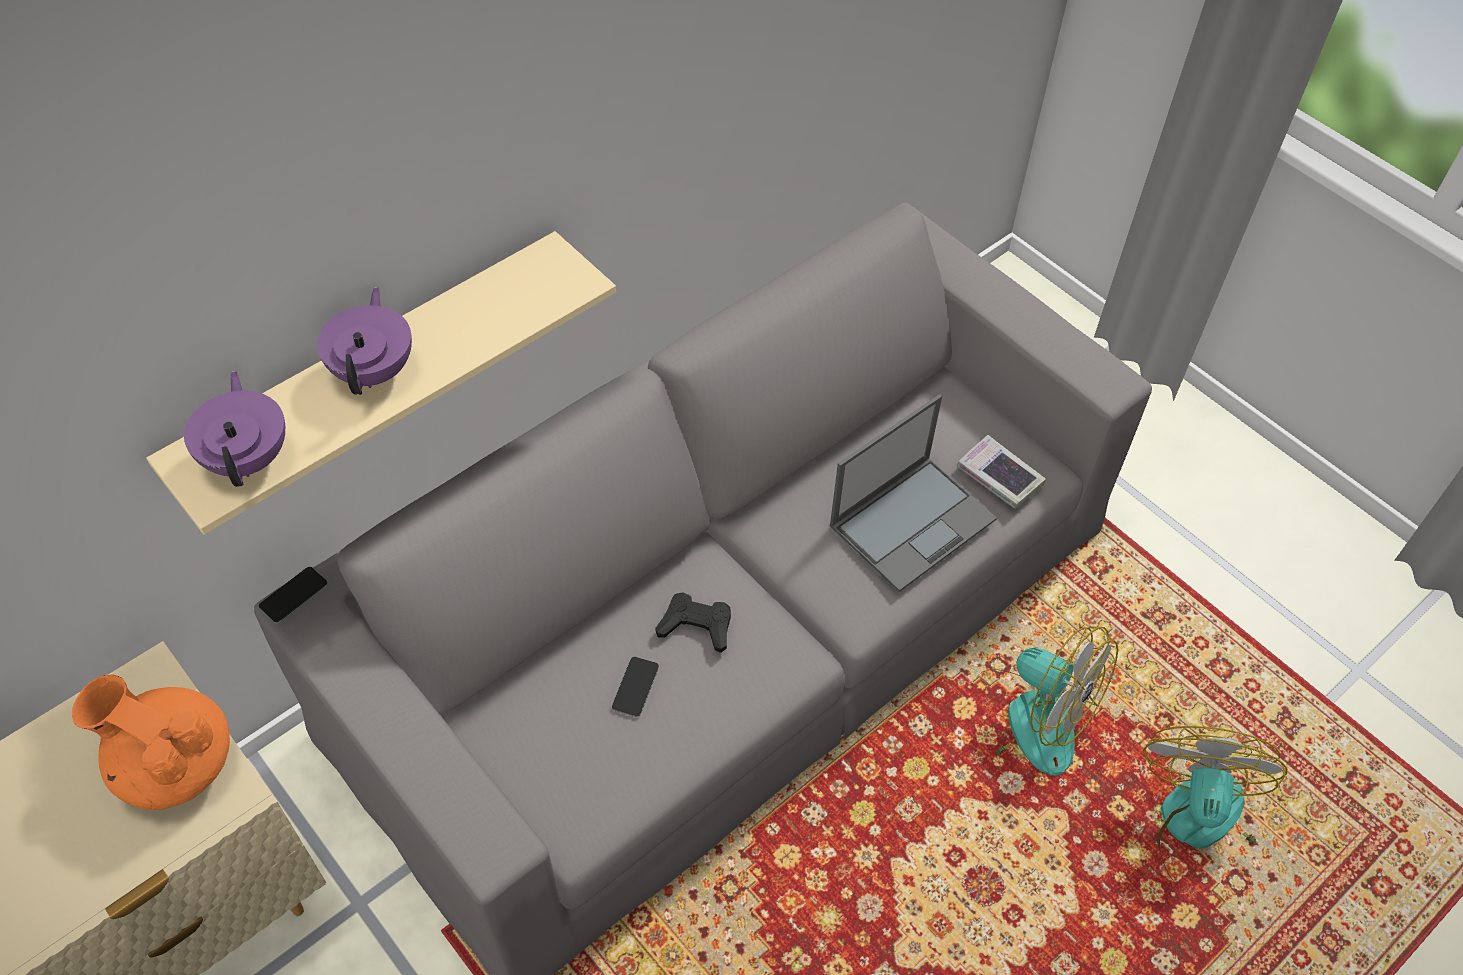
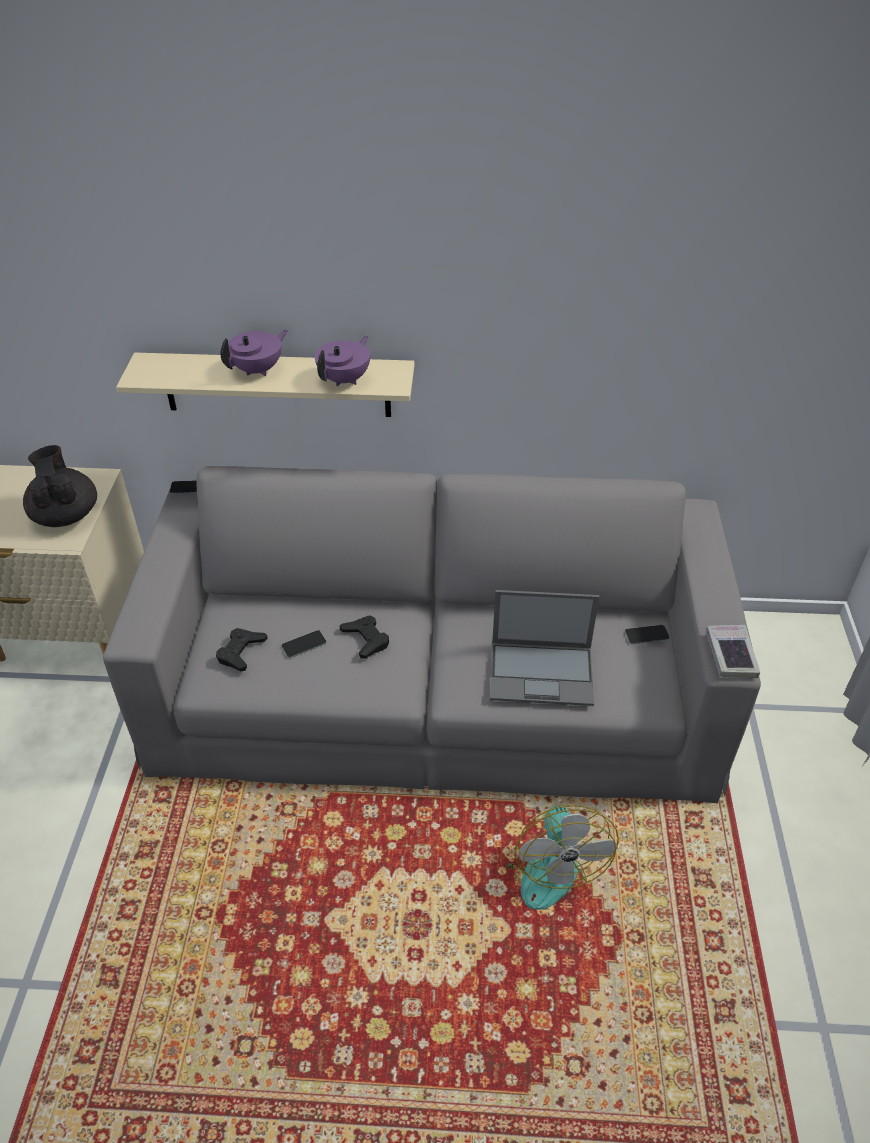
camera: 45 degrees right, 10 degrees down
orange teapot [72,674,230,810] -> black teapot [23,445,97,527]
purple teapot [184,371,285,487] -> purple teapot moved to [315,336,370,386]
book [957,435,1046,509] -> book moved to [706,625,760,678]
fan [1143,726,1287,888] -> none
none -> black game controller [216,628,268,671]
none -> phone [625,625,670,644]

